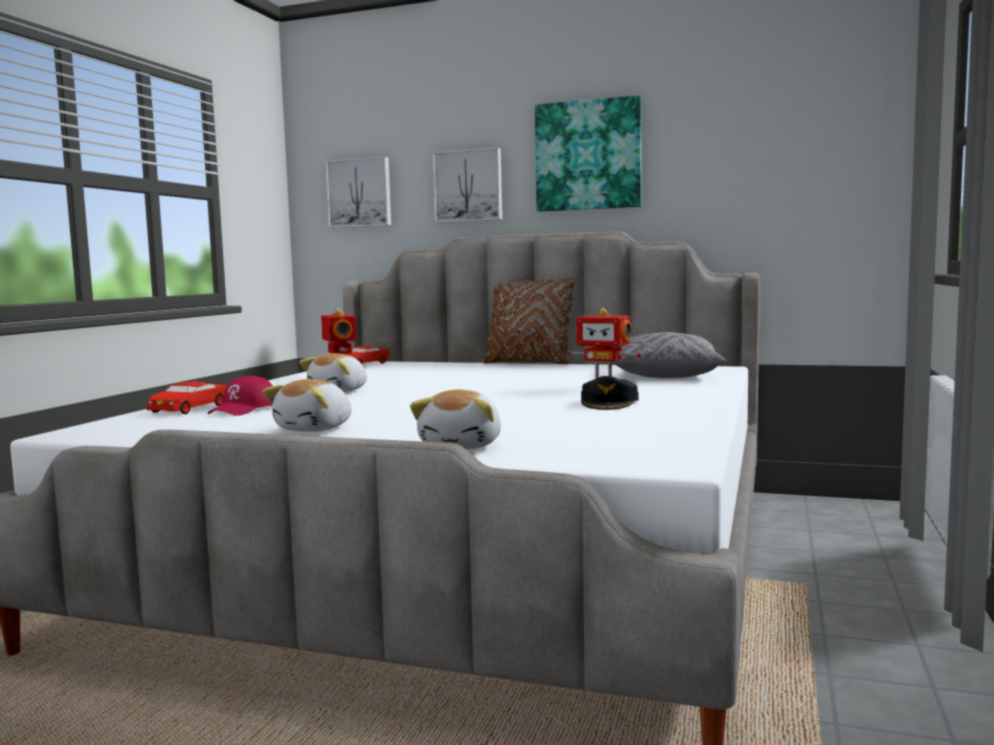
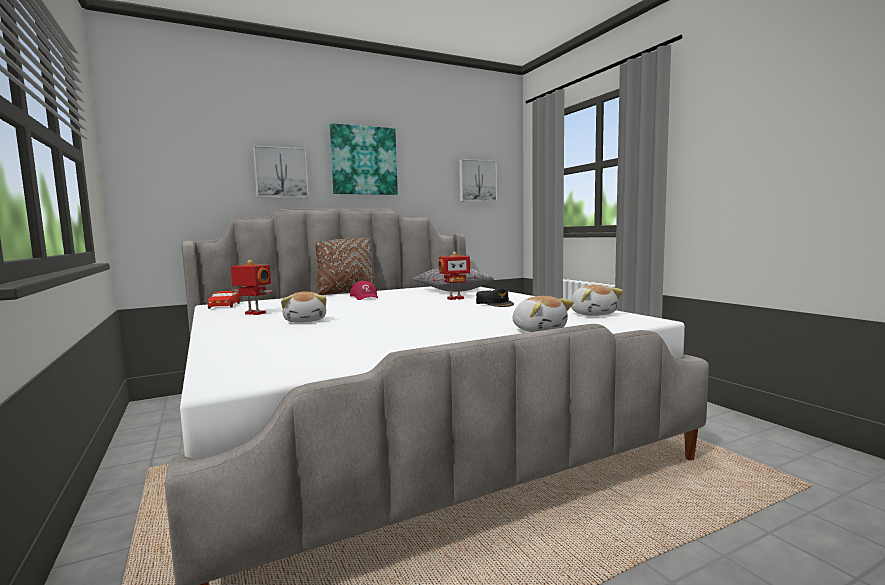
camera: 45 degrees left, 0 degrees up
red toy car [147,382,228,414] -> none
red cap [208,376,273,416] -> red cap moved to [350,281,378,300]
plush toy [262,379,352,432] -> plush toy moved to [570,285,623,316]
picture [325,157,391,228] -> picture moved to [459,159,497,202]

